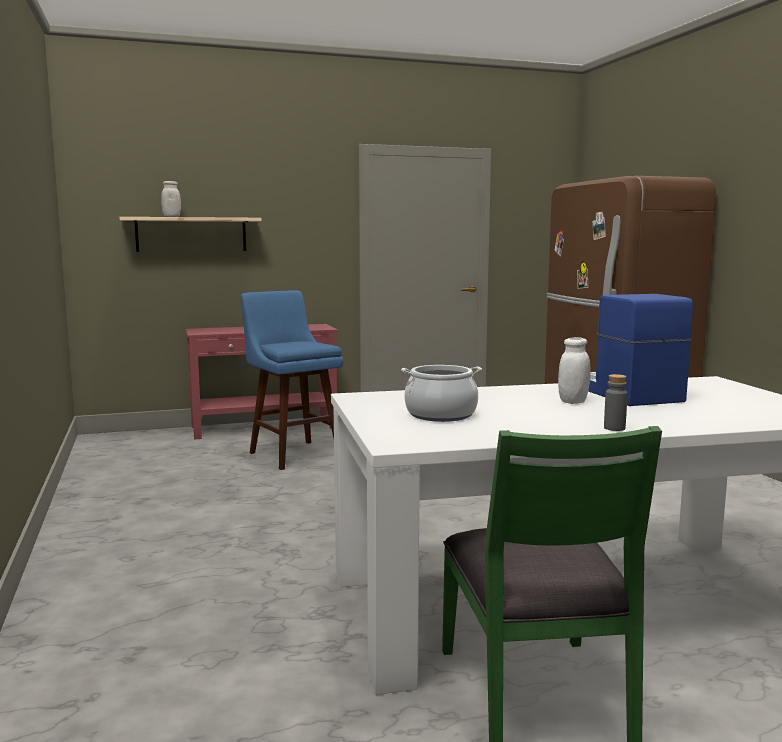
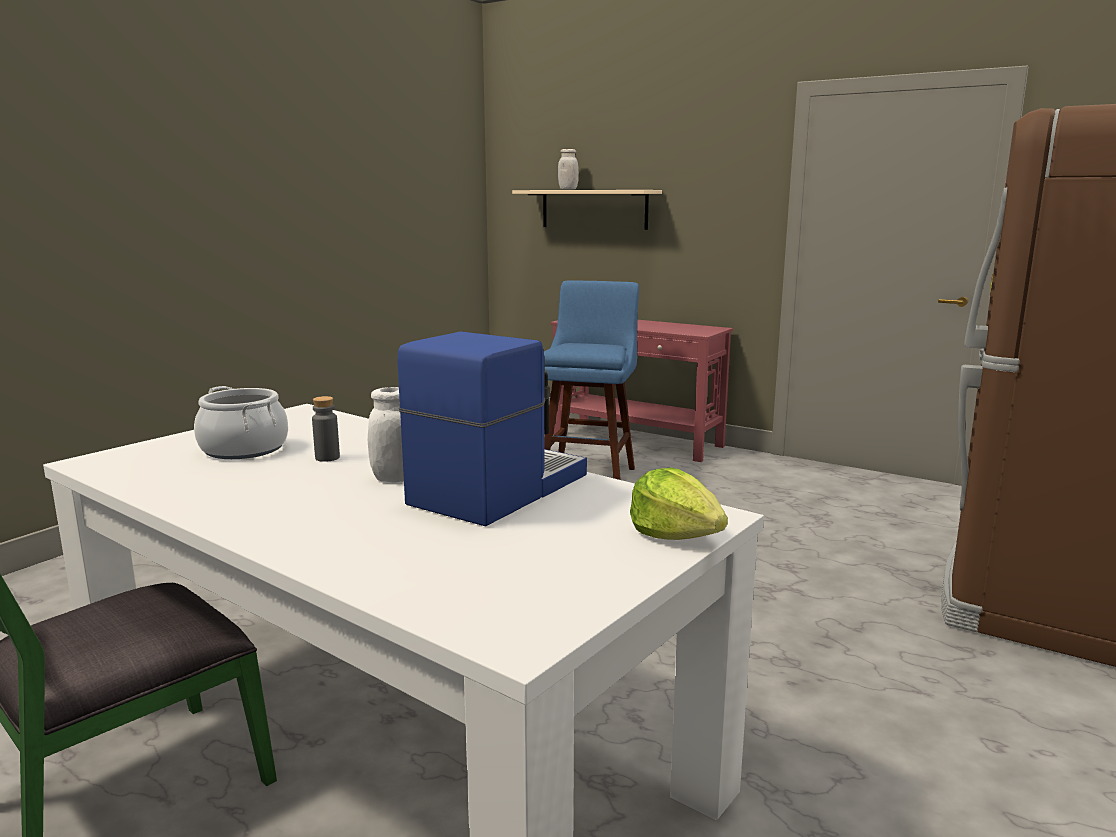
camera: 50 degrees right, 5 degrees up
grey bottle [604,374,628,431] -> grey bottle moved to [312,396,340,462]
none -> lettuce [630,468,728,540]

